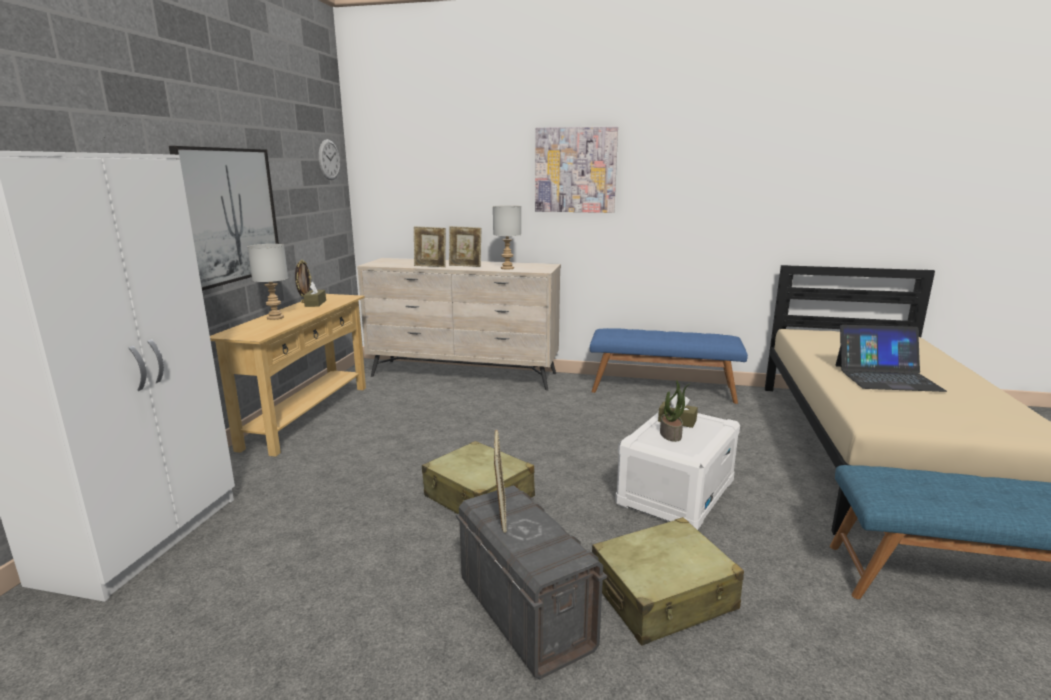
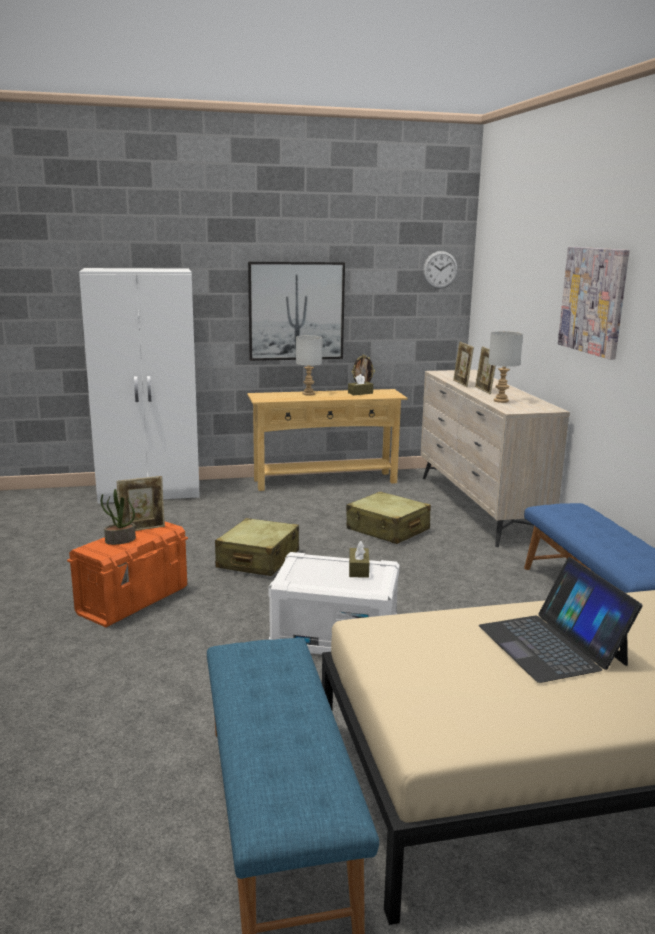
camera: 65 degrees right, 0 degrees up
grey storage box [456,485,607,679] -> orange storage box [67,522,188,627]
beige suitcase [592,517,744,646] -> beige suitcase moved to [346,491,431,544]
potted plant [660,380,691,442] -> potted plant moved to [101,489,136,545]

